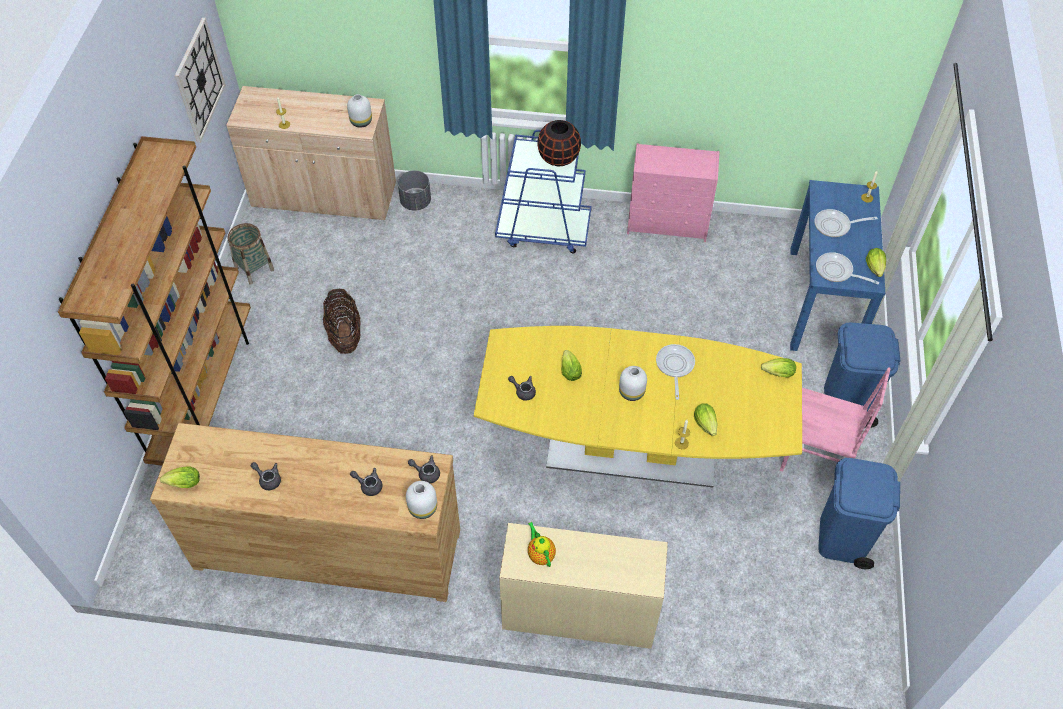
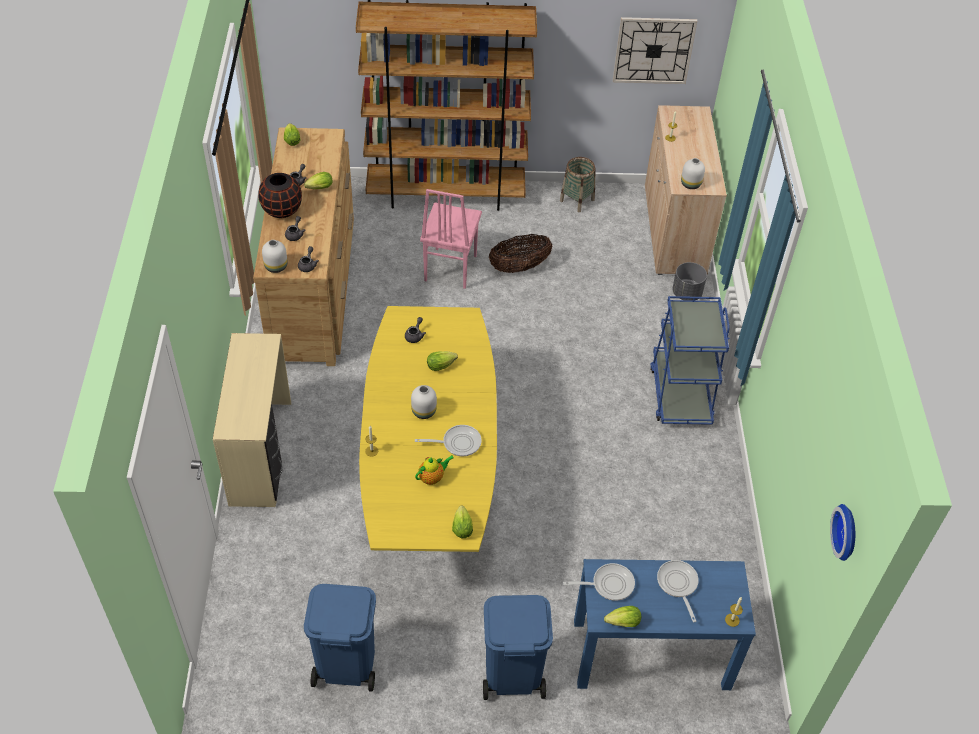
camera: 80 degrees right, 5 degrees down
teapot [528,522,556,567] -> teapot moved to [415,455,454,485]
black vase [537,120,581,166] -> black vase moved to [258,173,302,218]
pink dresser [627,143,719,242] -> none
lettuce [694,403,718,436] -> lettuce moved to [304,172,333,189]
pink chair [780,367,891,472] -> pink chair moved to [420,189,482,289]
frying pan [816,252,879,284] -> frying pan turned 60 degrees clockwise [563,563,635,601]
none -> wall clock [830,504,855,561]

